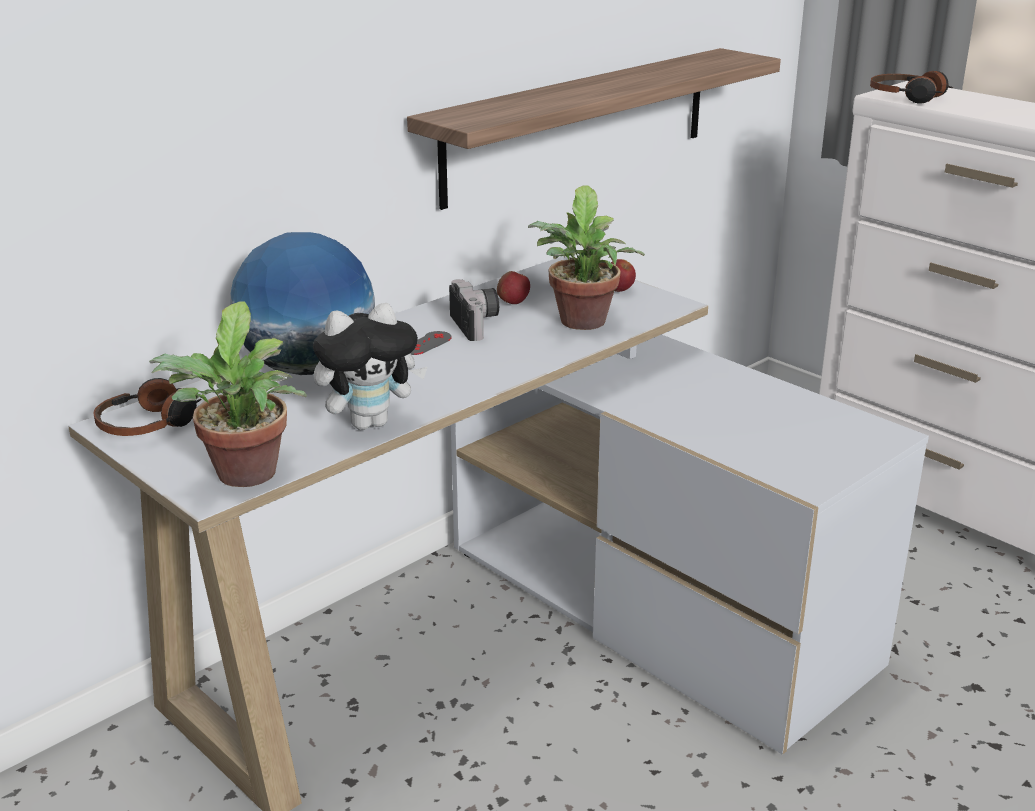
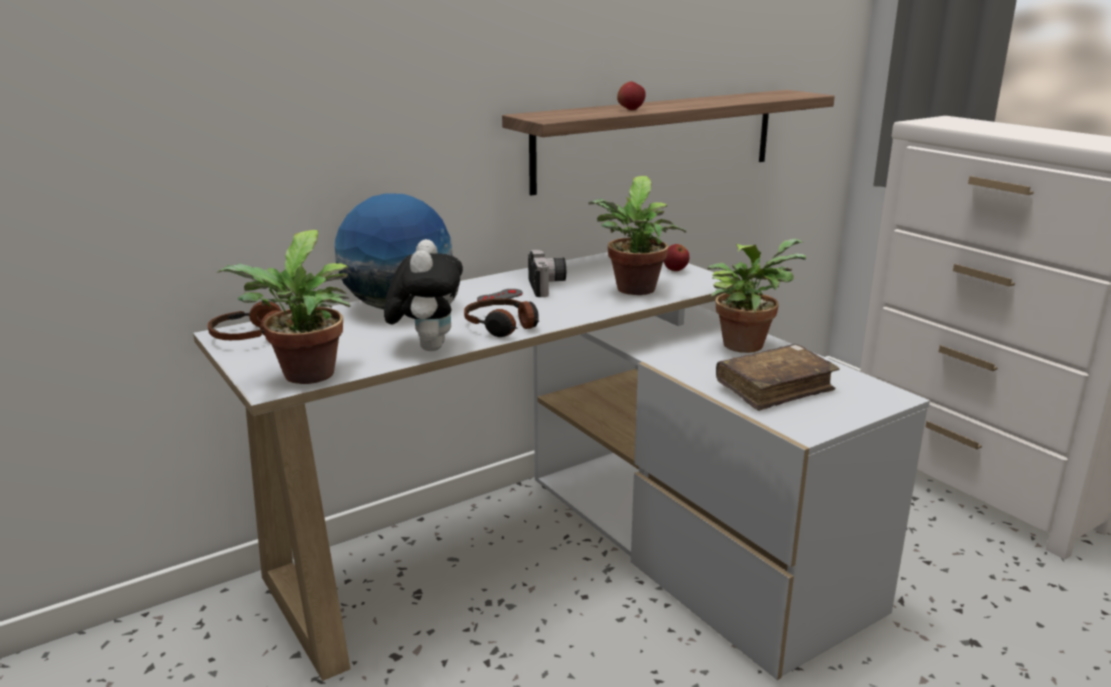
camera: 10 degrees right, 5 degrees down
plush toy [313,303,427,430] -> plush toy turned 75 degrees counterclockwise [384,239,463,351]
apple [497,271,530,304] -> apple moved to [617,82,646,110]
headphones [870,71,953,104] -> headphones moved to [464,298,539,337]
none -> potted plant [707,239,806,353]
none -> brown book [716,344,840,411]

